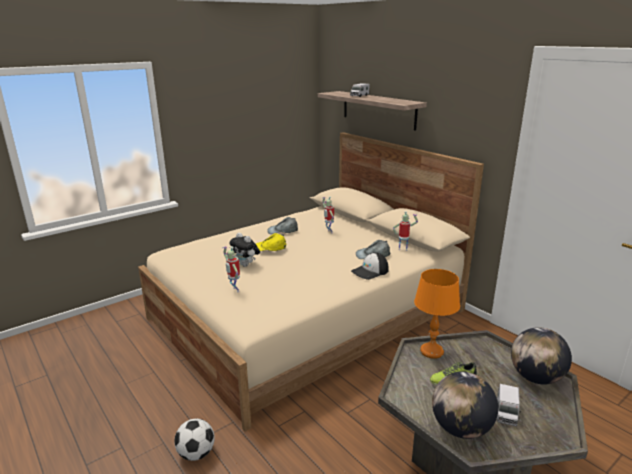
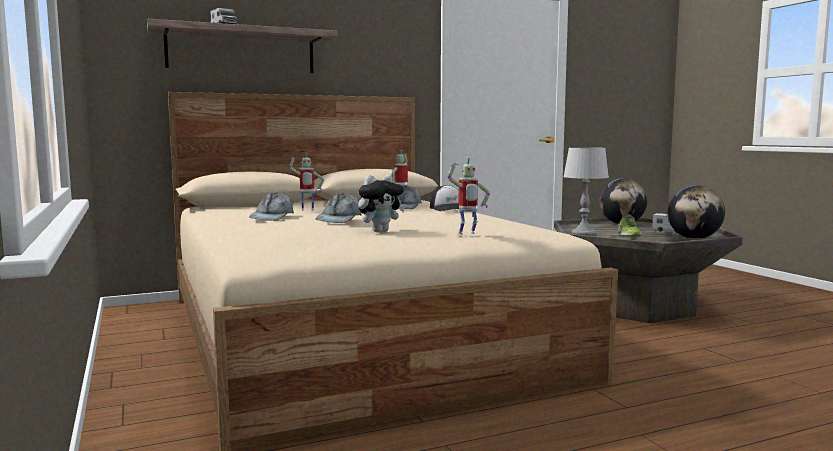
camera: 75 degrees left, 15 degrees down
football [174,419,215,461] -> none
yellow cap [256,233,286,251] -> grey cap [316,193,362,223]
orange table lamp [414,269,460,359] -> grey table lamp [563,147,609,236]

